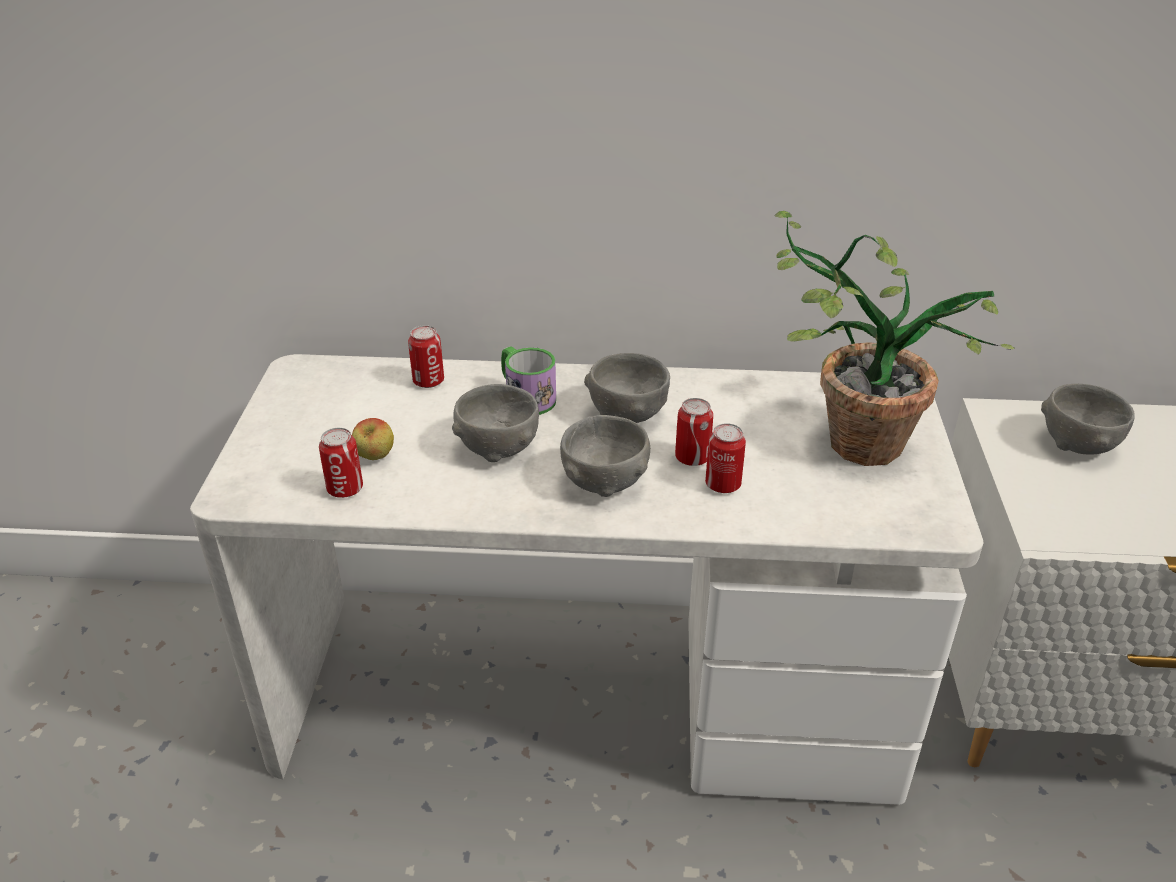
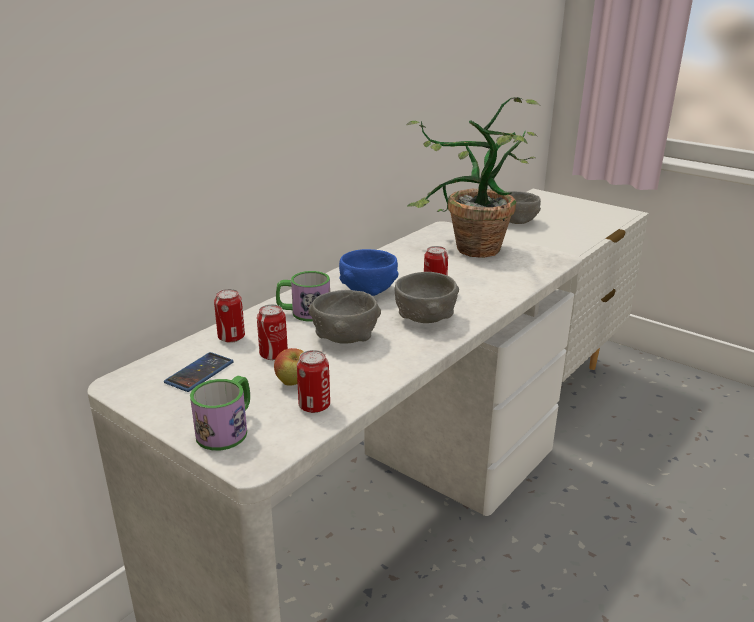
camera: 55 degrees left, 10 degrees down
grey bowl [584,353,670,423] -> blue bowl [339,249,399,296]
can [705,423,746,493] -> can moved to [257,304,288,360]
none -> phone [164,352,234,392]
none -> mug [190,375,250,450]

